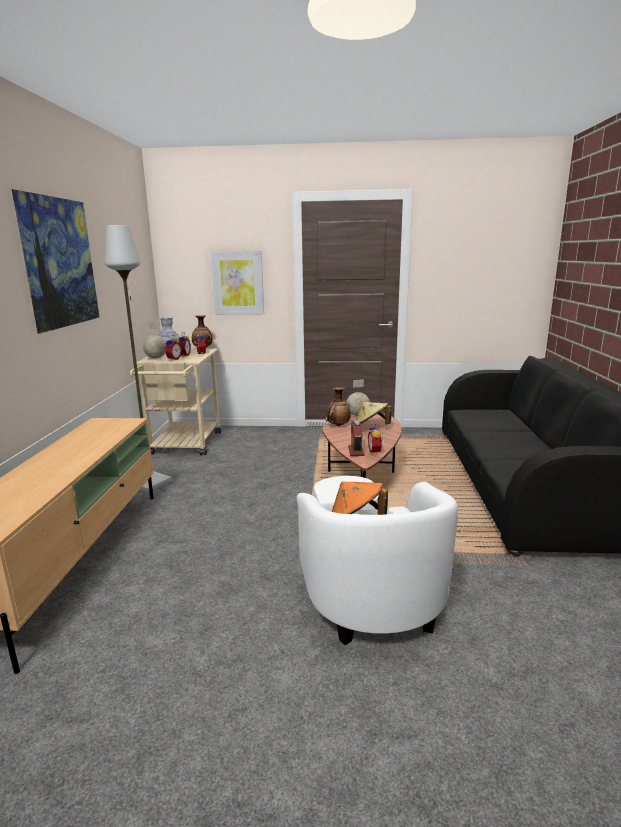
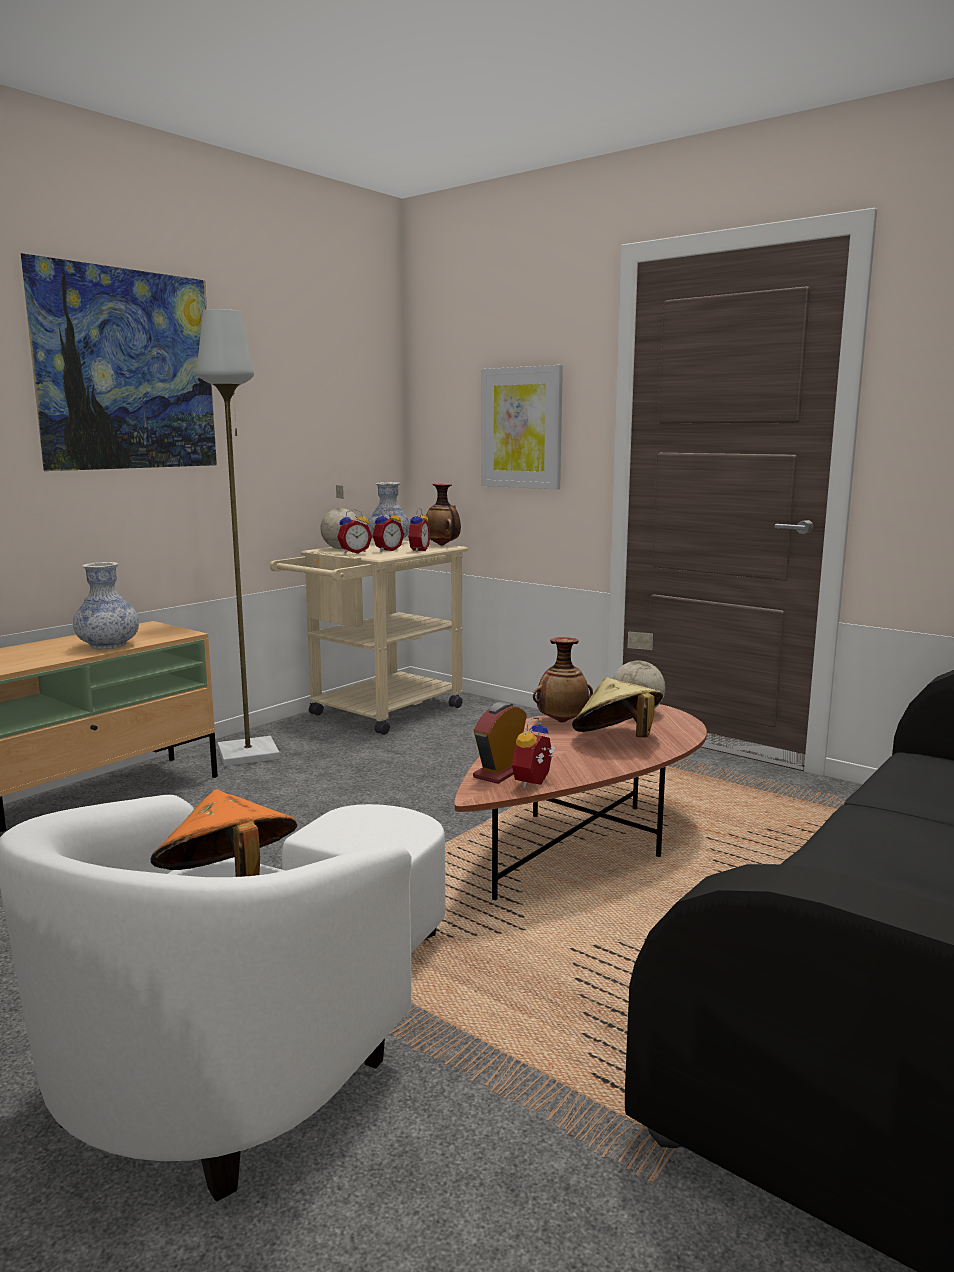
camera: 35 degrees right, 5 degrees down
none -> vase [73,562,139,649]

